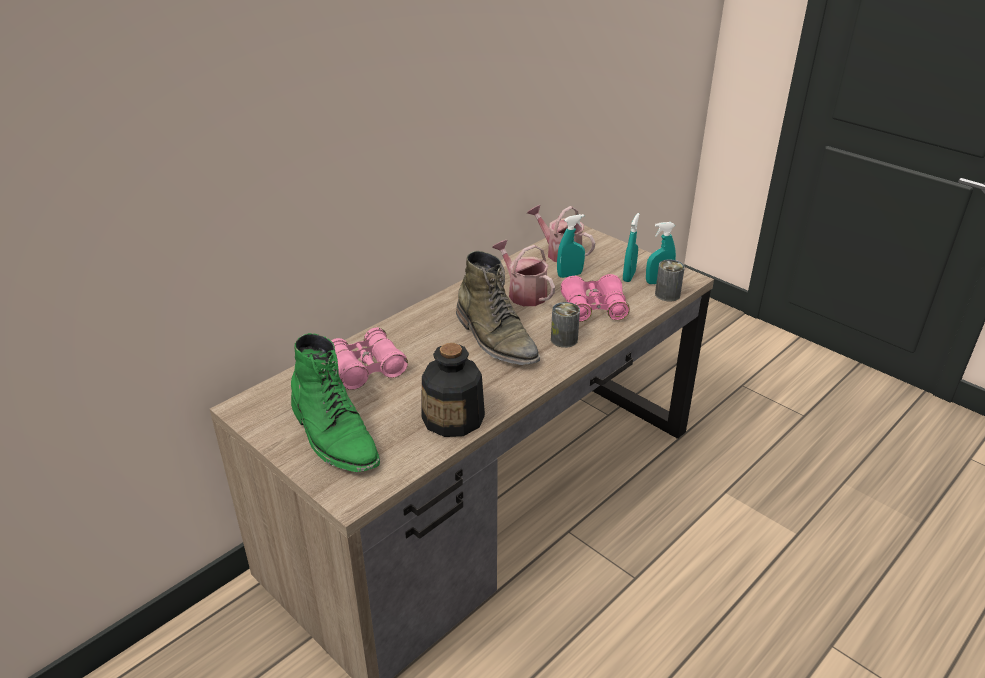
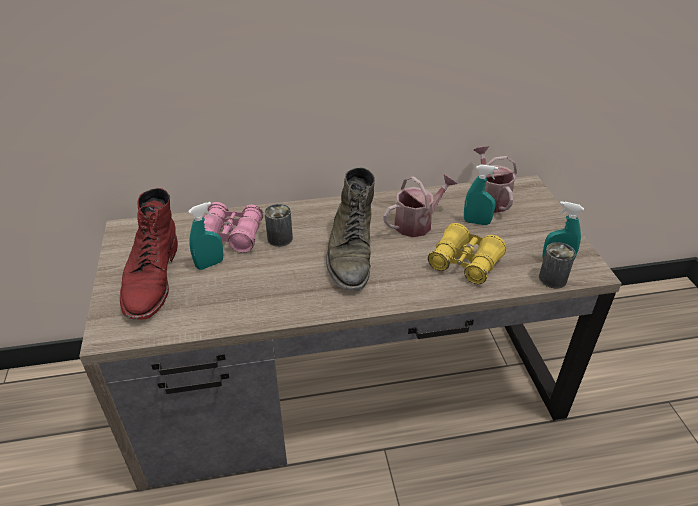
camera: 35 degrees right, 5 degrees up
green boot [291,333,380,472] -> red boot [120,188,178,320]
bottle [421,343,485,437] -> none
watering can [492,240,555,306] -> watering can turned 60 degrees clockwise [383,174,457,237]
can [551,302,580,348] -> can moved to [265,204,293,247]
pink binoculars [561,274,630,322] -> yellow binoculars [428,223,506,284]
turquoise spray bottle [623,213,639,282] -> turquoise spray bottle moved to [188,202,223,270]

